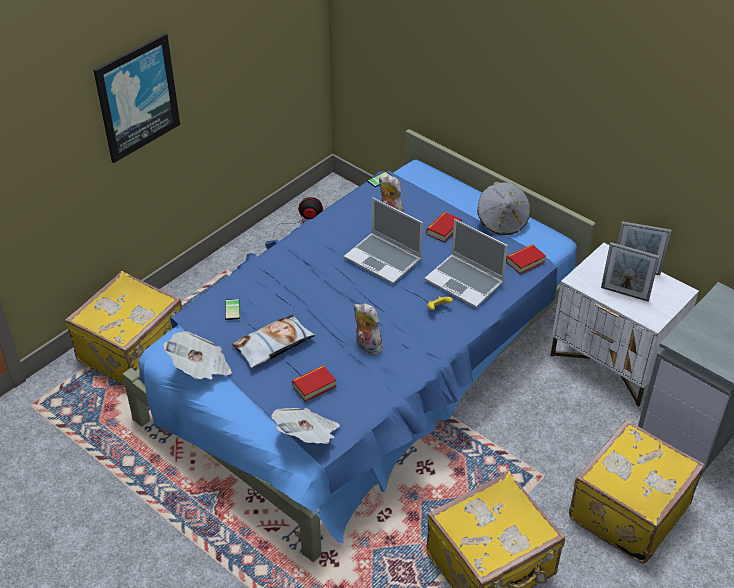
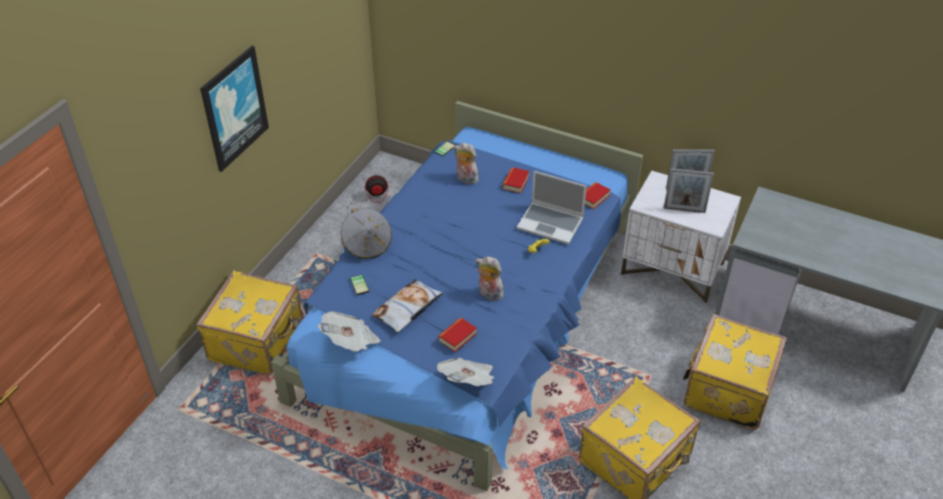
camera: 15 degrees left, 0 degrees up
laptop [344,198,423,284] -> none
grey hat [477,181,530,235] -> grey hat moved to [341,208,392,259]

